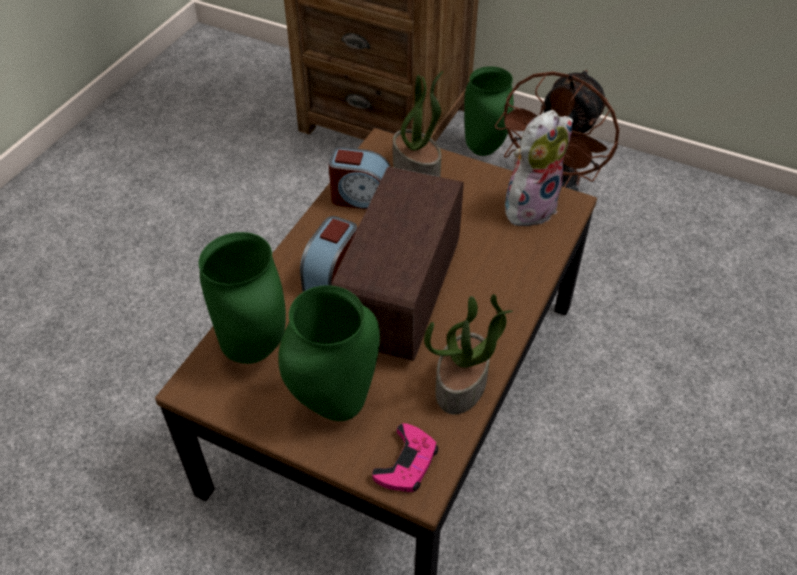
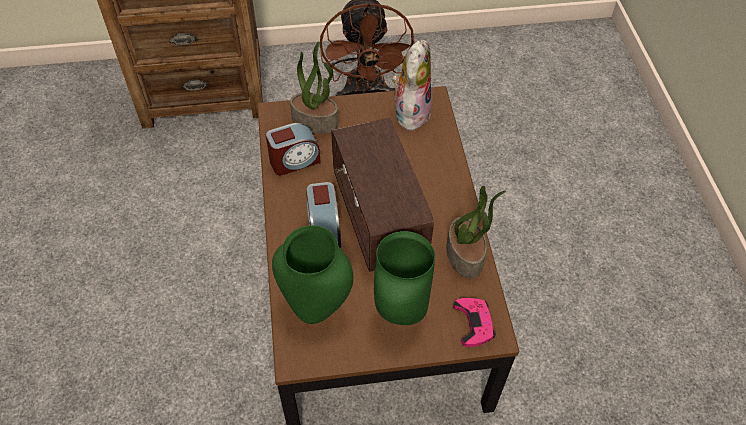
camera: 35 degrees left, 5 degrees up
green vase [464,66,514,156] -> none

